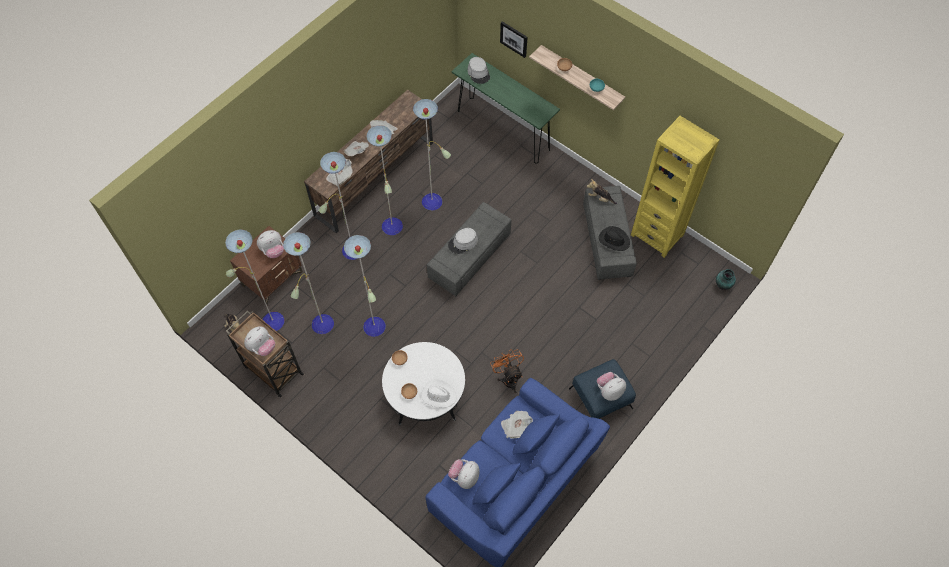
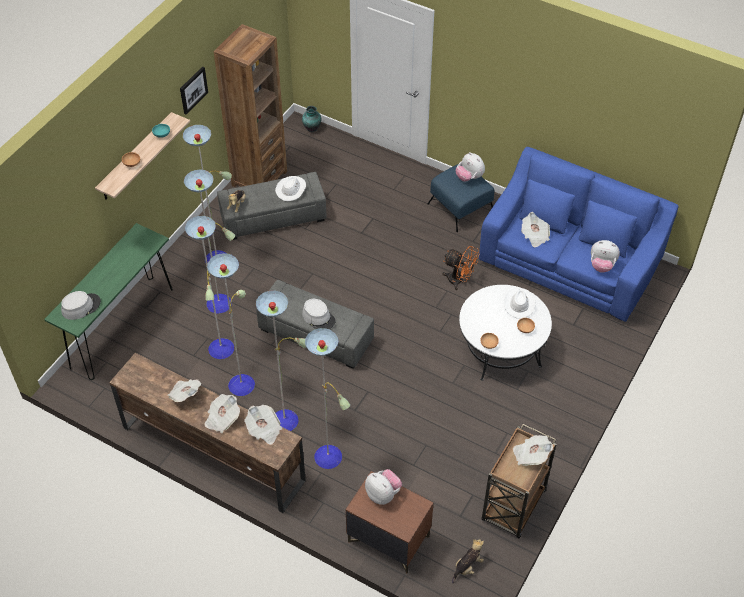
camera: 100 degrees left, 10 degrees down
floor lamp [225,230,386,337] -> floor lamp moved to [183,125,236,359]
plush toy [244,326,275,356] -> newspaper [513,435,553,466]
orange fan [490,349,524,393] -> orange fan turned 120 degrees counterclockwise [442,246,479,290]
picture [500,21,527,58] -> picture moved to [180,66,208,115]
black hat [599,226,630,251] -> white hat [275,176,306,201]
yellow bookcase [631,116,719,258] -> brown bookcase [214,24,287,187]

